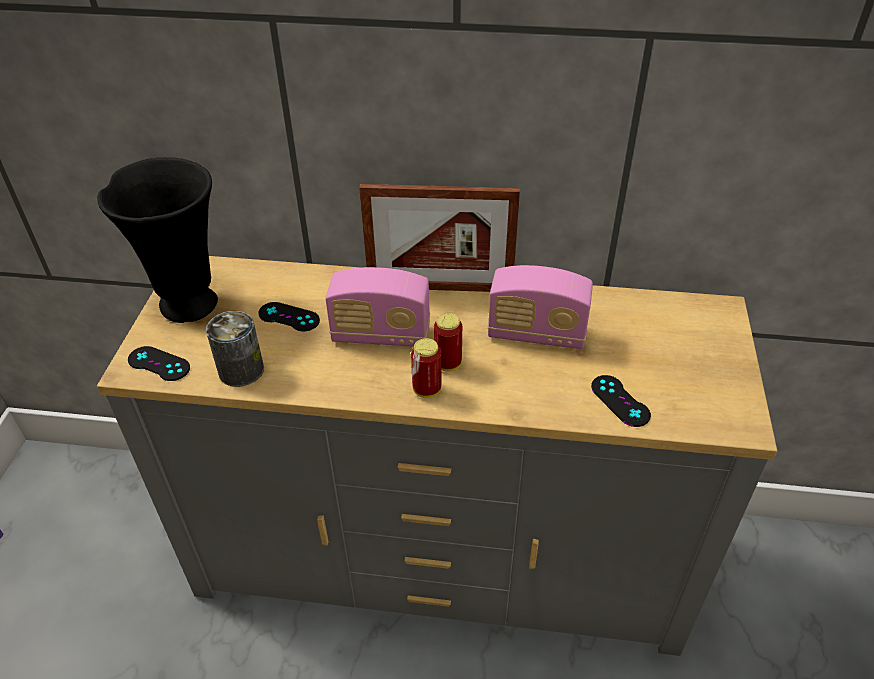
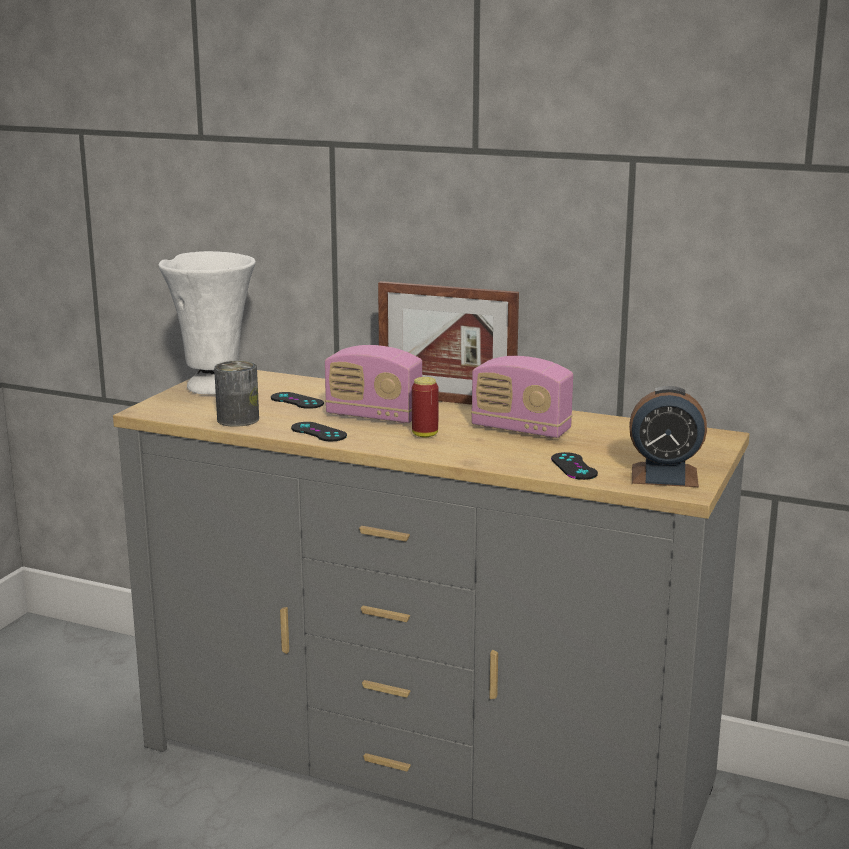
camera: 15 degrees right, 25 degrees down
black vase [97,157,218,323] -> white vase [159,251,256,395]
black game controller [128,346,190,381] -> black game controller moved to [291,422,347,441]
can [411,338,441,398] -> none
none -> alarm clock [629,386,707,487]

